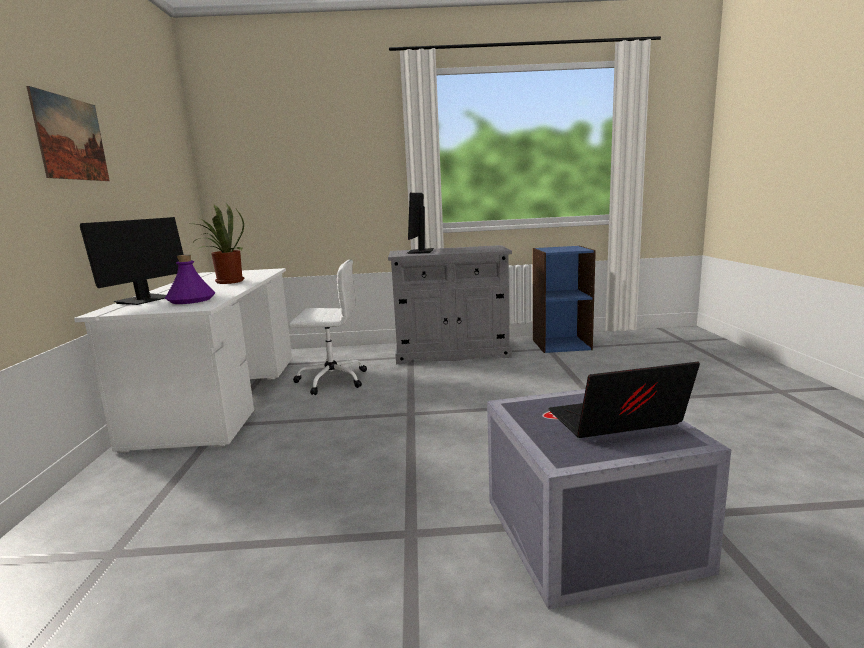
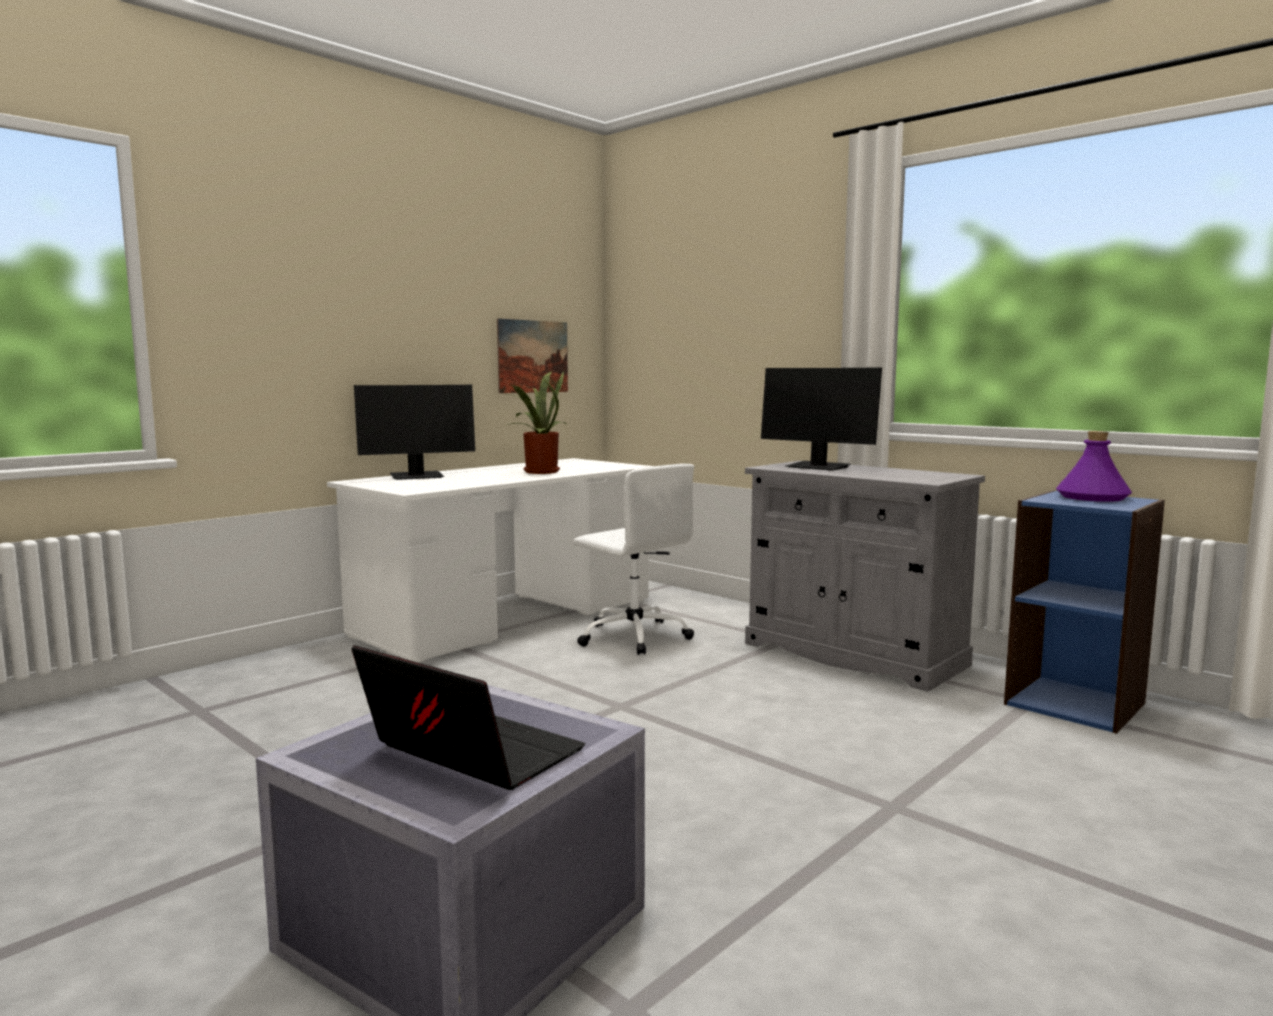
camera: 45 degrees right, 5 degrees down
picture [26,86,110,181] -> picture moved to [497,318,568,393]
purple bottle [165,255,215,304] -> purple bottle moved to [1056,431,1132,502]
monitor [407,193,434,254] -> monitor turned 105 degrees counterclockwise [761,367,882,471]

